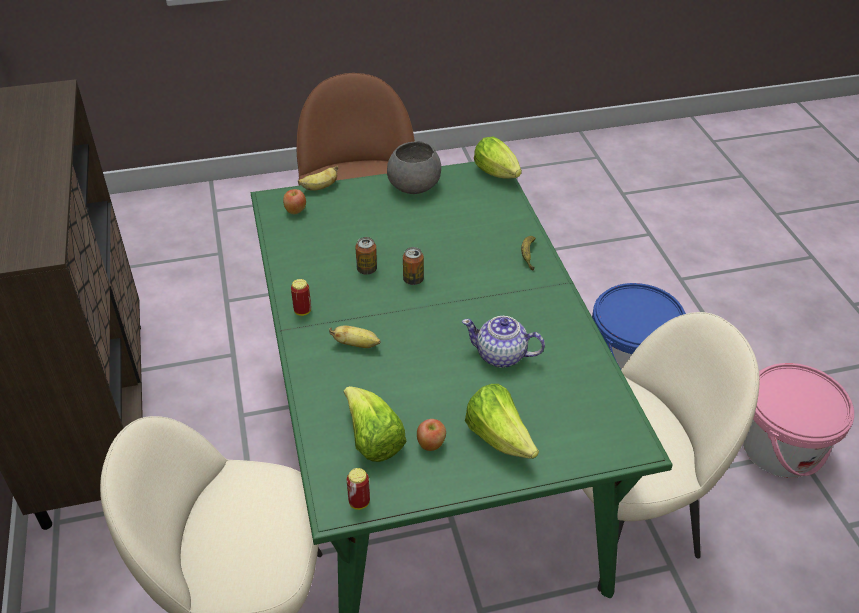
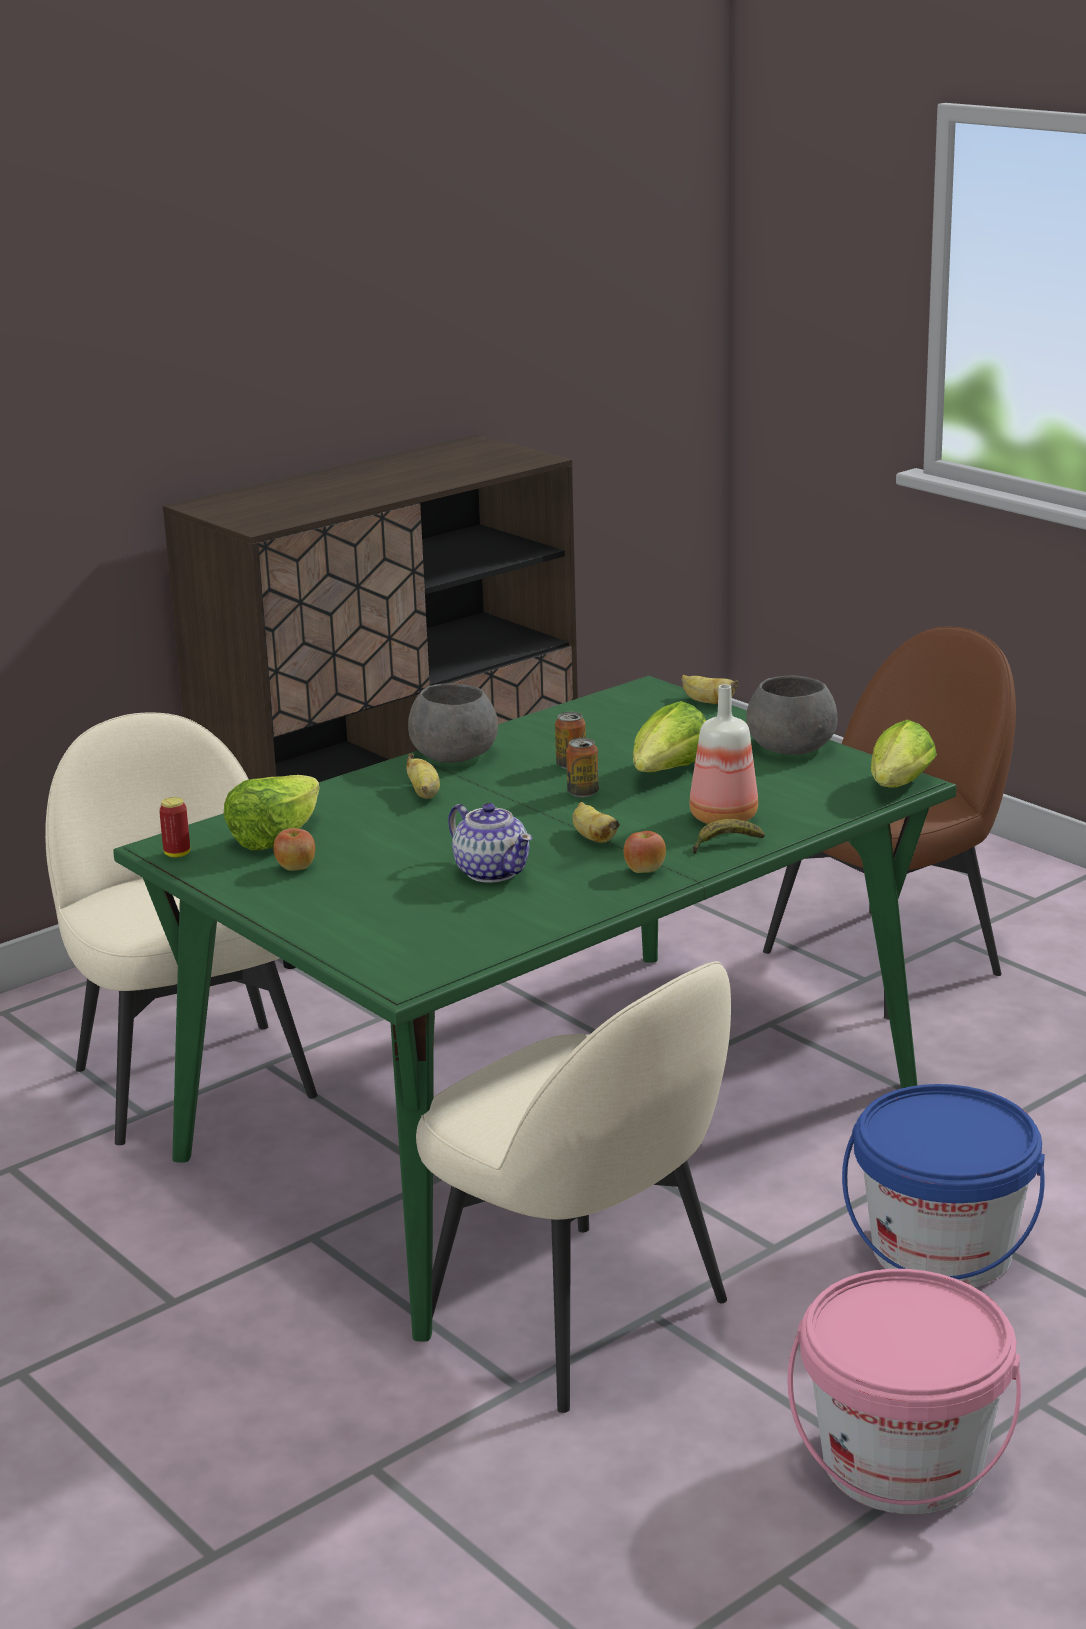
camera: 65 degrees right, 20 degrees down
apple [283,189,306,214] -> apple moved to [624,831,666,873]
can [291,279,311,316] -> grey bowl [408,683,498,763]
teapot [462,316,545,368] -> teapot turned 150 degrees clockwise [448,803,532,883]
lettuce [465,384,539,459] -> lettuce moved to [633,701,706,772]
none -> banana [572,802,620,843]
none -> bottle [689,684,758,824]

